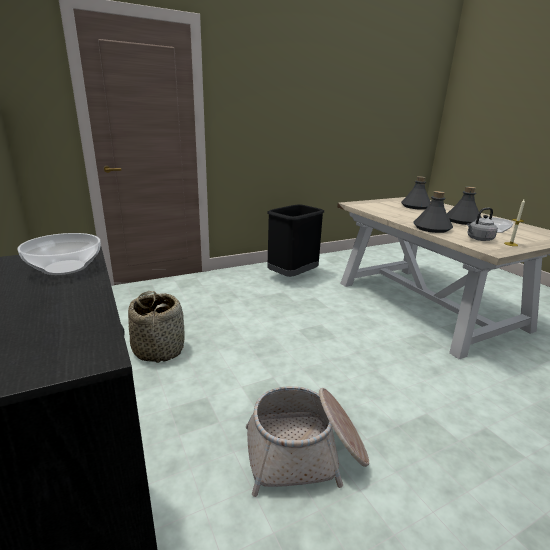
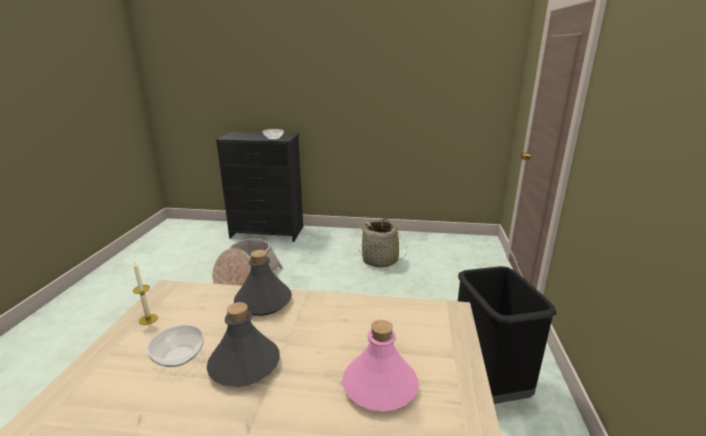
camera: 125 degrees right, 0 degrees up
grey bottle [401,176,431,210] -> pink bottle [342,320,418,411]
grey kettle [467,208,498,241] -> none

